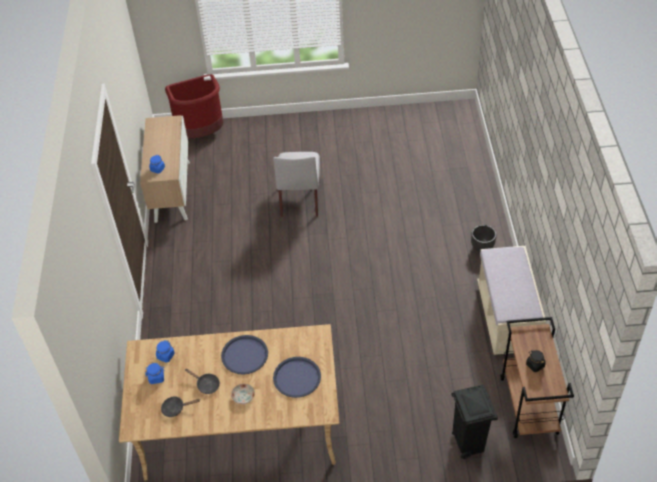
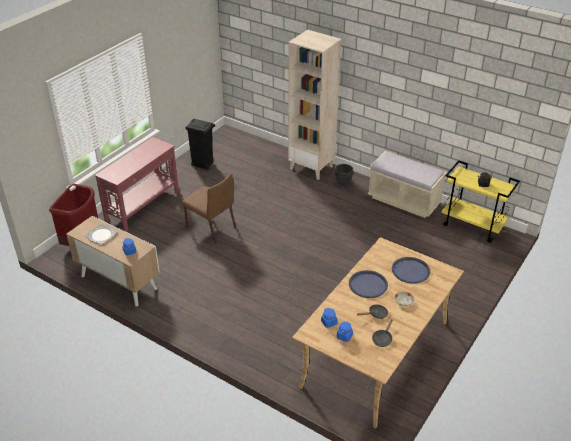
camera: 55 degrees left, 10 degrees down
grey chair [273,152,320,217] -> brown chair [182,173,236,244]
black trash can [452,385,498,459] -> black trash can moved to [185,119,215,170]
brown cart [500,317,574,438] -> yellow cart [442,160,520,243]
none -> plate [85,224,117,244]
none -> red console table [95,137,179,232]
none -> beige bookcase [288,30,341,180]

